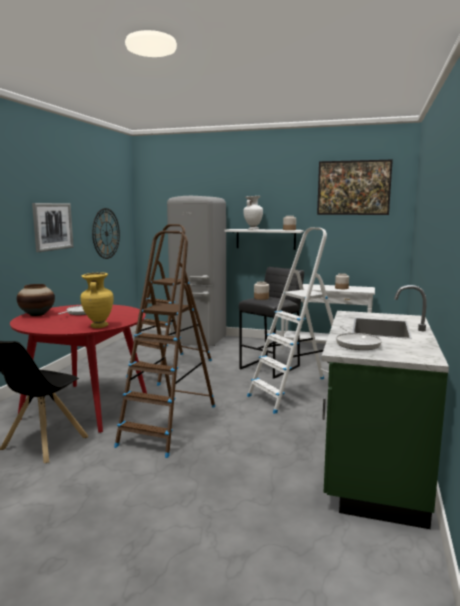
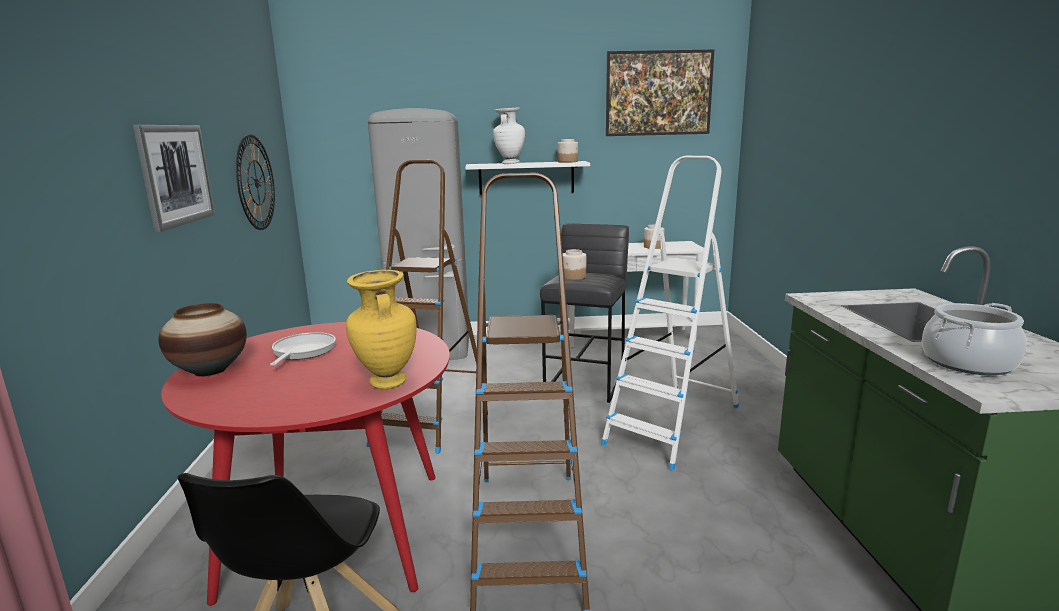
camera: 20 degrees left, 5 degrees up
frying pan [336,326,382,350] -> cooking pot [922,303,1027,375]

